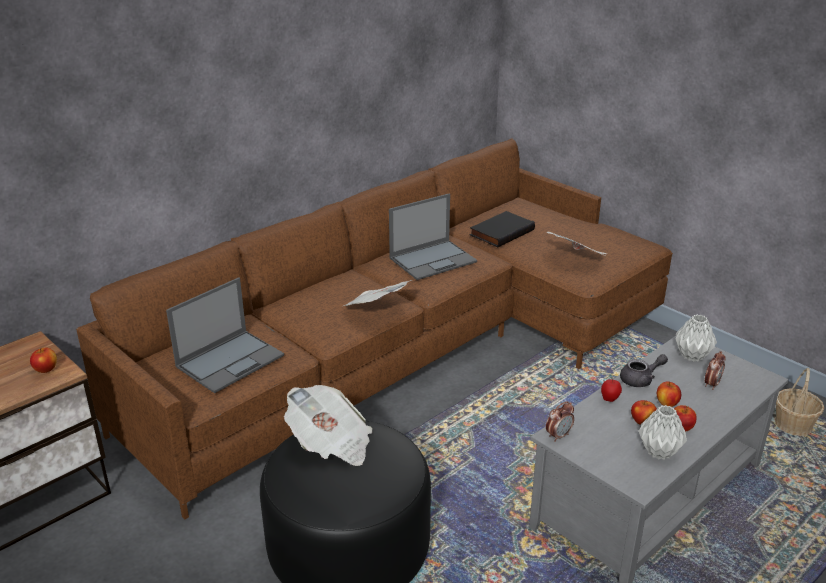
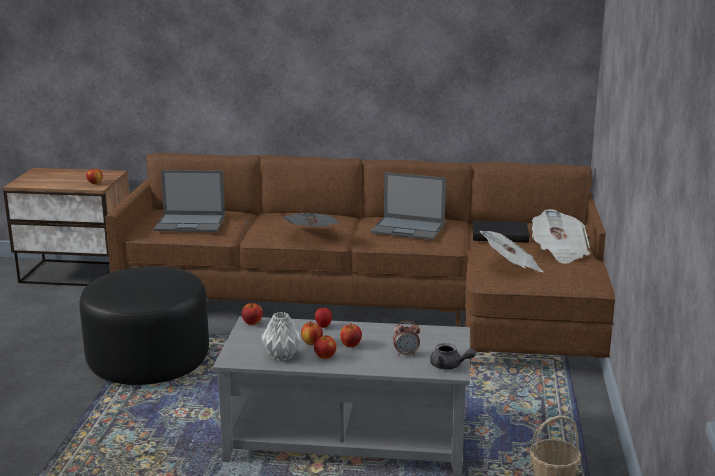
camera: 50 degrees right, 10 degrees down
newspaper [284,385,372,466] -> newspaper moved to [532,209,590,264]
alarm clock [546,401,574,442] -> apple [242,302,263,325]
grey teapot [620,354,668,387] -> grey teapot moved to [430,343,476,369]
grey vase [675,314,717,362] -> none

